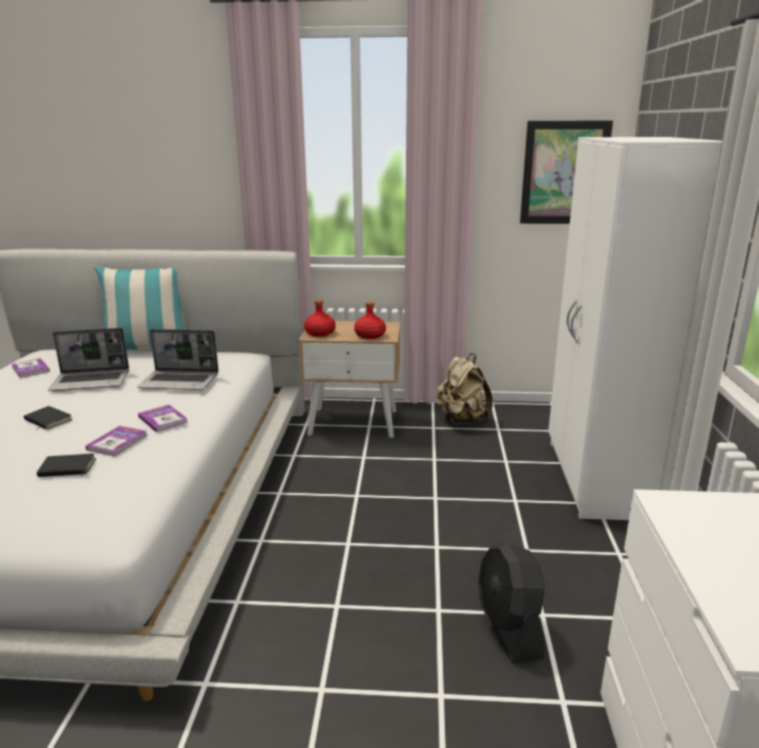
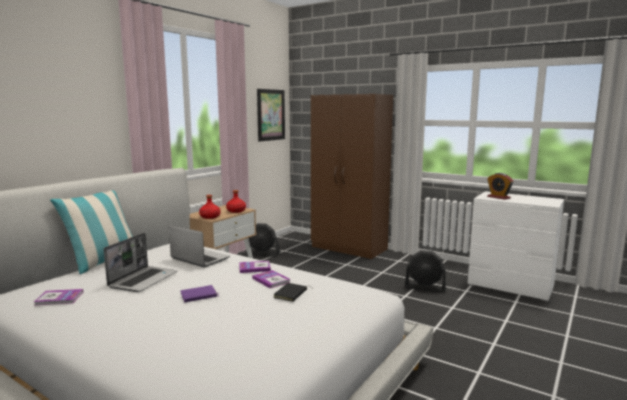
camera: 60 degrees left, 10 degrees down
black book [23,406,72,430] -> purple book [180,285,219,303]
laptop [137,329,219,390] -> laptop turned 90 degrees counterclockwise [169,225,230,268]
beige backpack [437,354,493,424] -> black fan [246,223,280,257]
white wardrobe [548,137,722,520] -> brown wardrobe [311,94,393,259]
none -> alarm clock [487,173,514,200]

